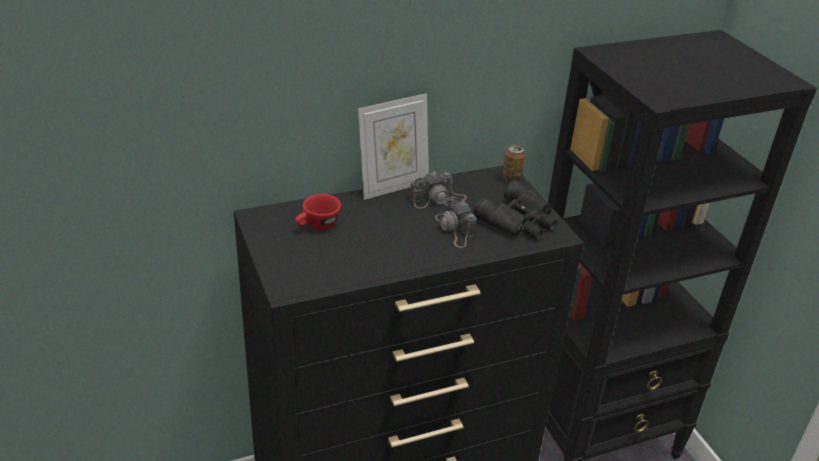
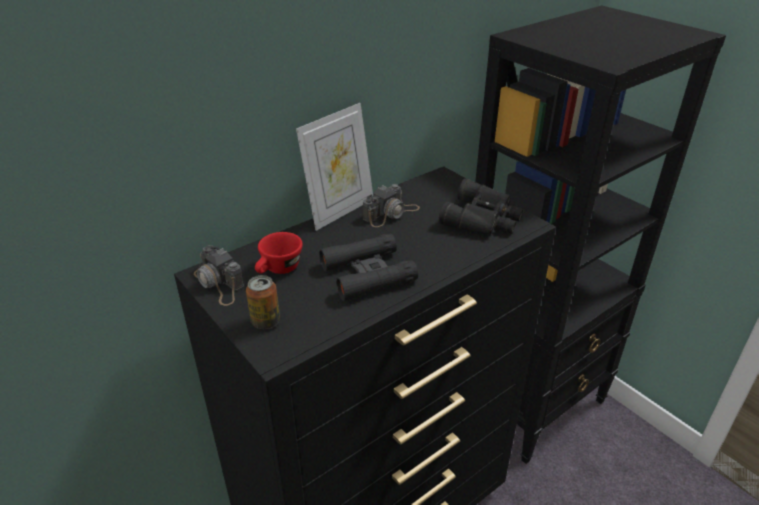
camera: 15 degrees left, 0 degrees up
camera [435,196,477,248] -> camera moved to [194,245,244,306]
can [502,144,526,183] -> can moved to [246,275,280,329]
none -> black binoculars [319,234,418,301]

